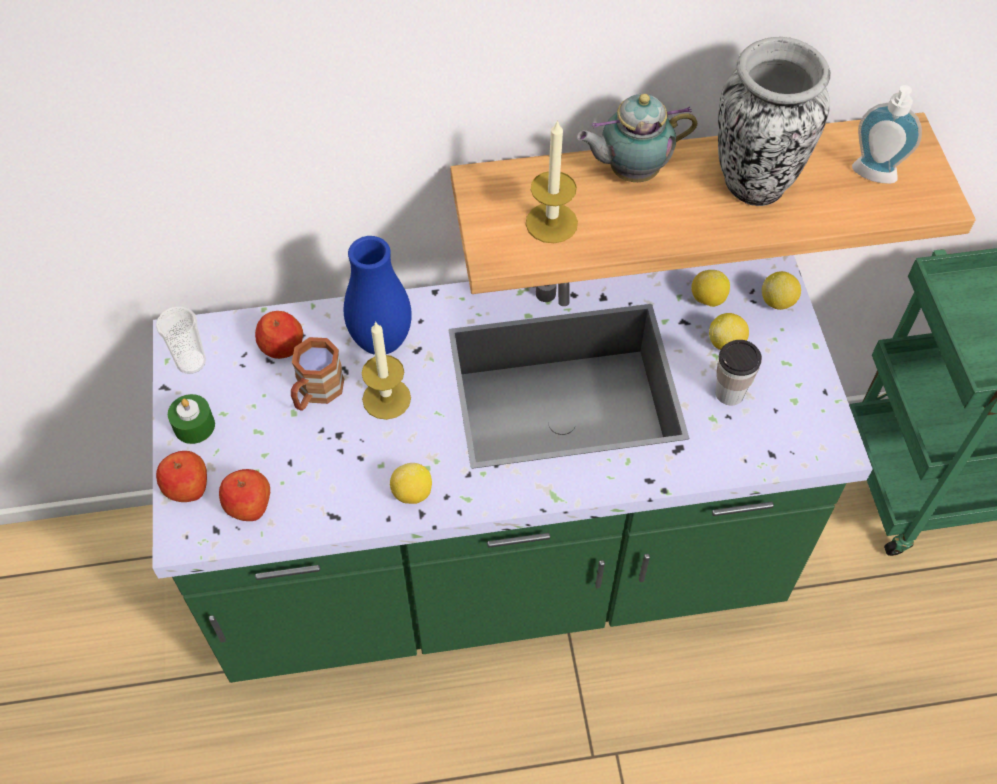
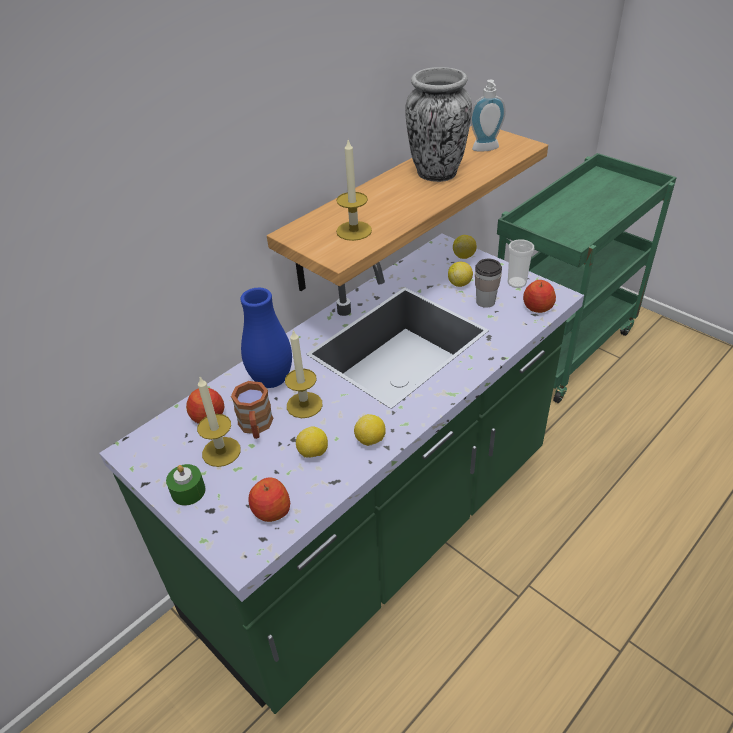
camera: 35 degrees left, 15 degrees down
cup [156,307,206,374] -> cup moved to [508,239,534,288]
apple [156,451,207,502] -> apple moved to [523,280,556,313]
teapot [577,94,697,182] -> none
lemon [691,270,730,307] -> lemon moved to [296,427,328,458]
none -> candle [197,377,241,467]

